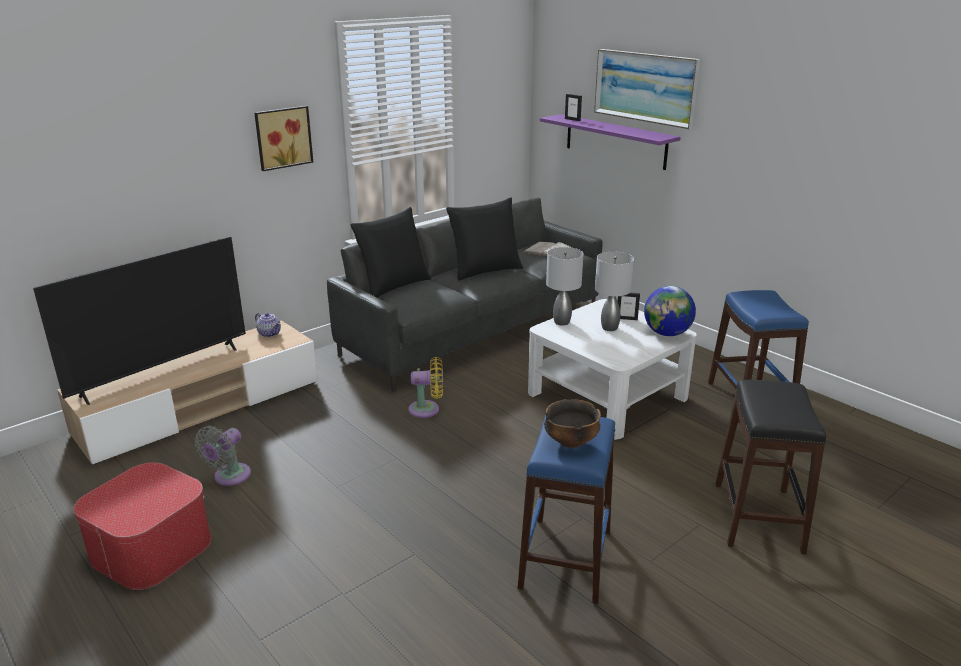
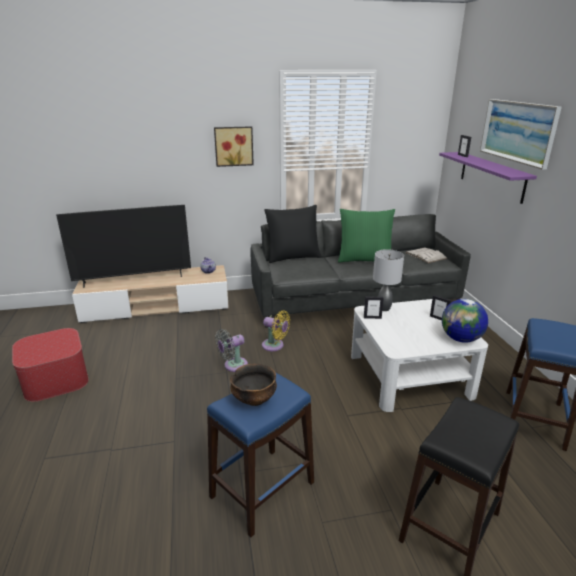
camera: 30 degrees right, 0 degrees up
grey fan [195,426,251,486] -> grey fan moved to [215,329,248,372]
black pillow [446,197,523,281] -> green pillow [338,209,395,263]
grey table lamp [595,252,634,331] -> none
none -> picture frame [364,296,384,319]

